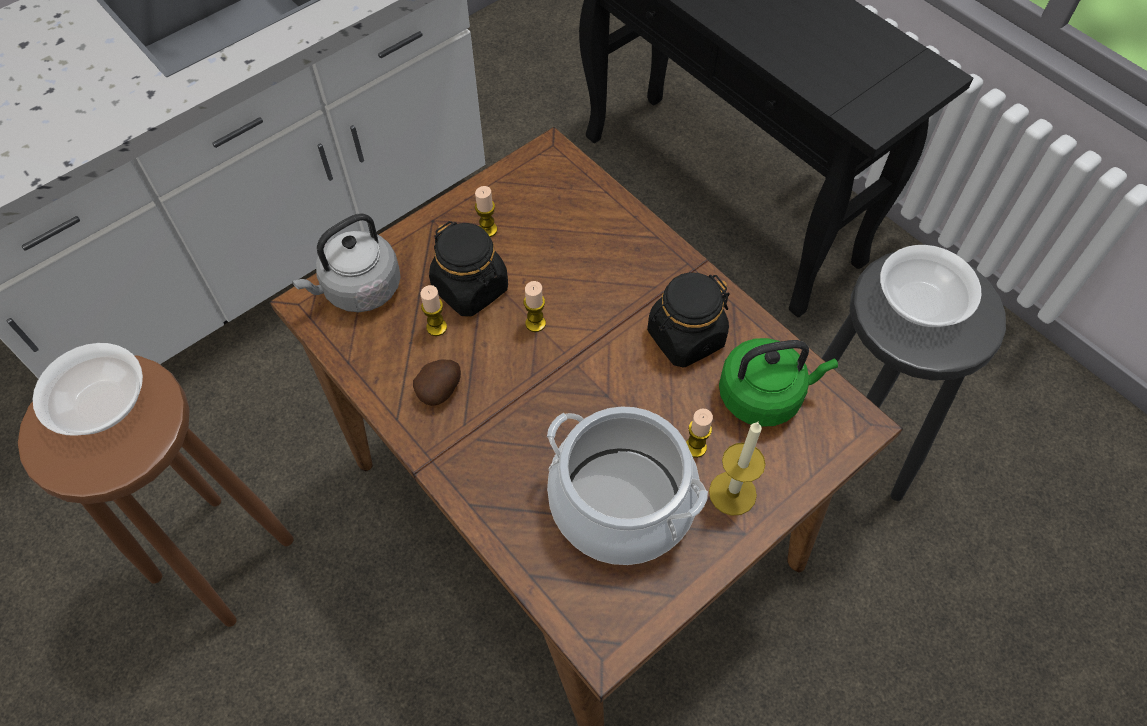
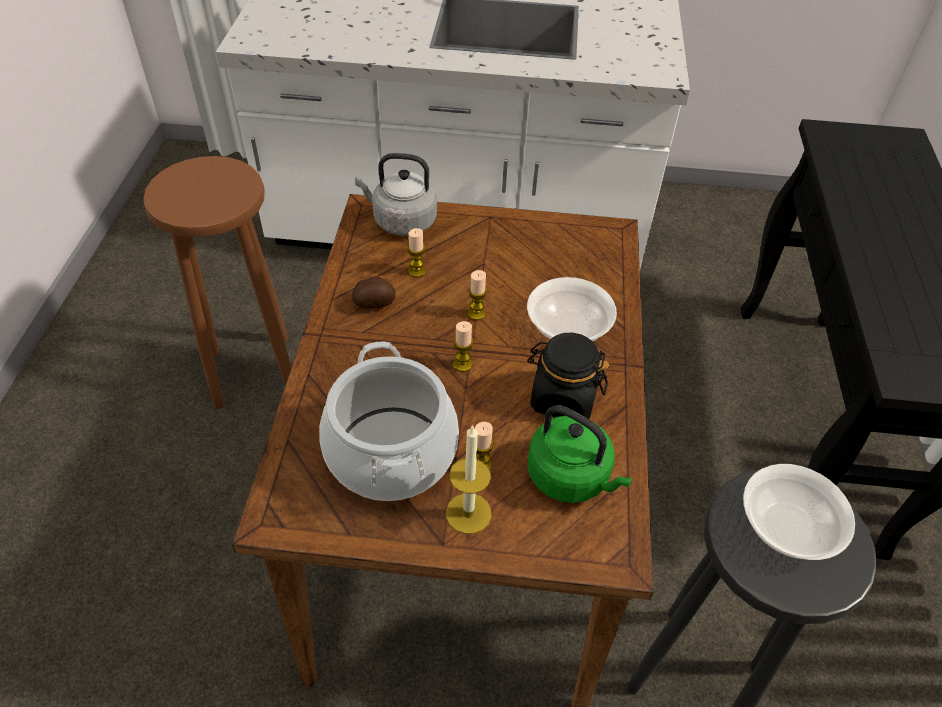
camera: 45 degrees right, 10 degrees down
bowl [33,343,143,436] -> bowl moved to [527,277,617,341]
black jar [429,221,508,316] -> none
candle [475,186,497,237] -> candle moved to [453,321,473,372]

